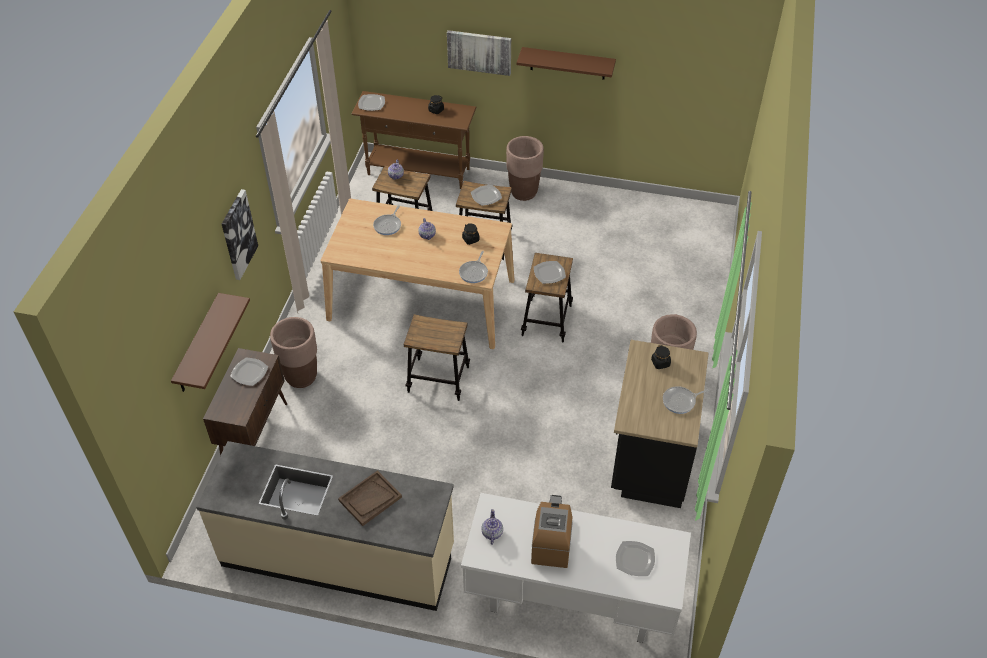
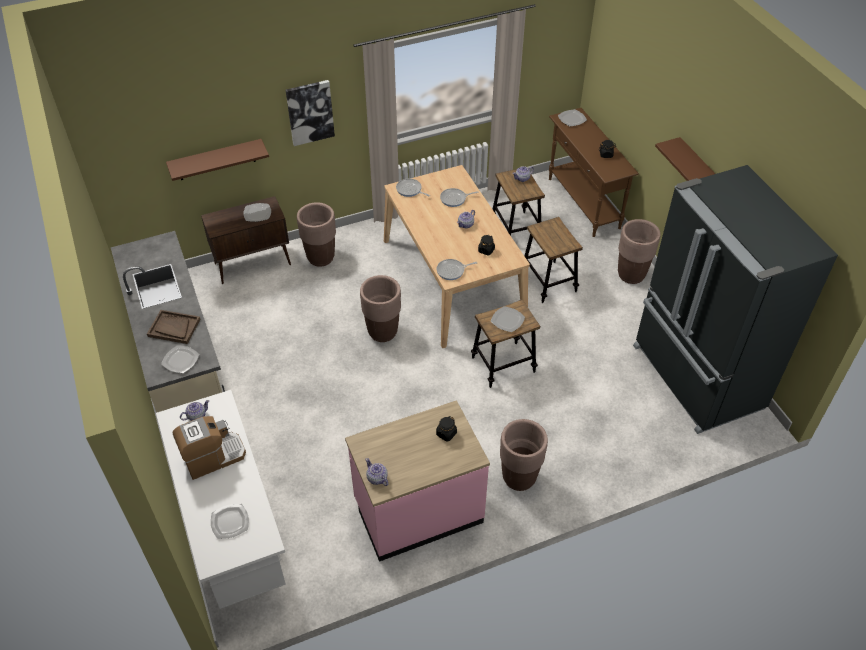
camera: 55 degrees right, 0 degrees up
stool [404,314,470,401] -> brown planter [360,275,401,342]
picture [447,30,511,76] -> none
plate [471,185,502,206] -> plate moved to [161,345,199,373]
black counter [611,340,709,508] -> pink counter [345,400,490,562]
frying pan [663,386,710,414] -> frying pan moved to [396,178,430,197]
none -> teapot [365,458,388,486]
none -> black fridge [633,165,838,434]

